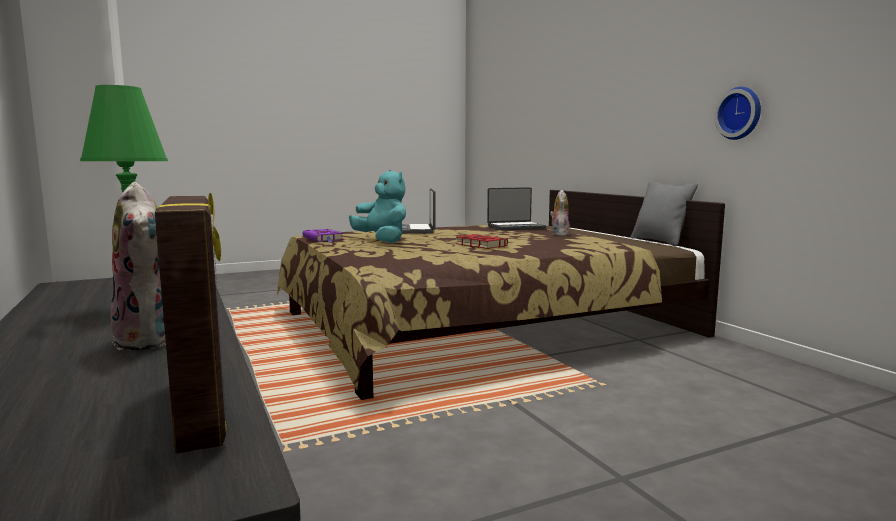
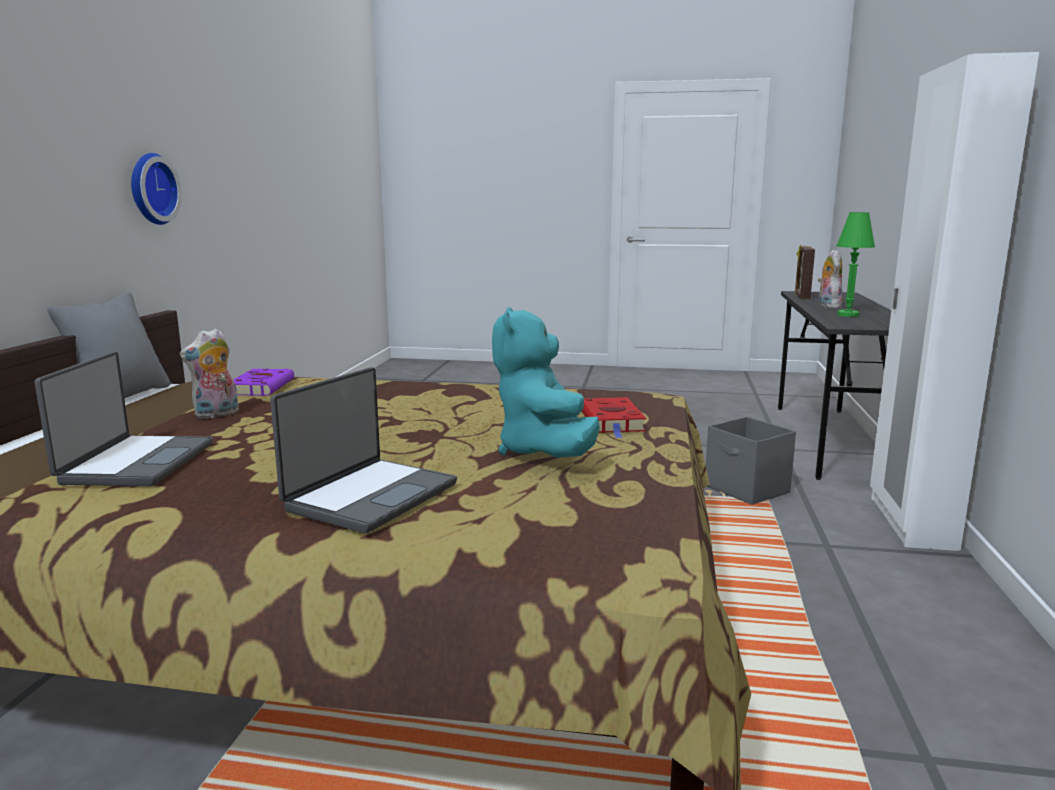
camera: 145 degrees left, 5 degrees up
purple book [303,229,343,242] -> purple book moved to [233,369,294,396]
red book [456,234,508,249] -> red book moved to [582,397,646,438]
laptop [487,187,546,230] -> laptop turned 75 degrees clockwise [35,352,213,486]
none -> grey storage box [706,417,796,505]

